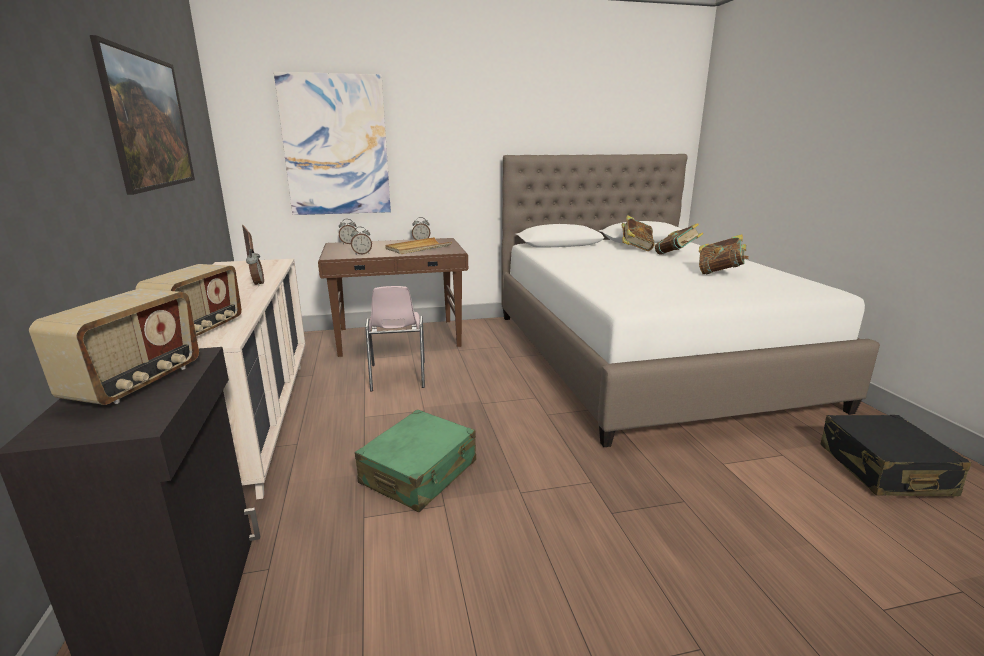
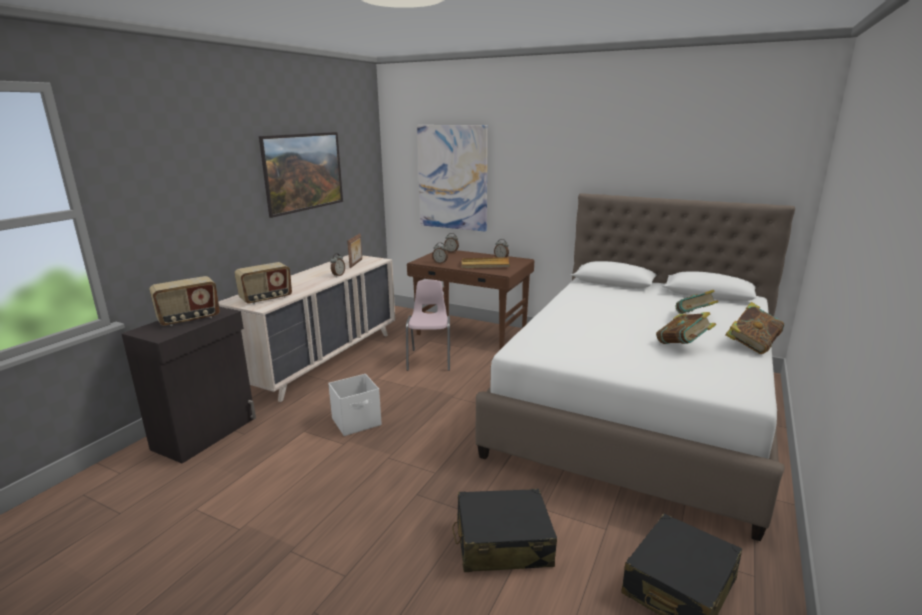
camera: 40 degrees right, 0 degrees up
green suitcase [355,410,476,512] -> white storage box [328,374,382,436]
pink chair [365,286,425,392] -> pink chair turned 150 degrees clockwise [406,280,450,371]
book [621,215,654,251] -> book moved to [725,302,784,354]
none -> black suitcase [452,489,557,572]

